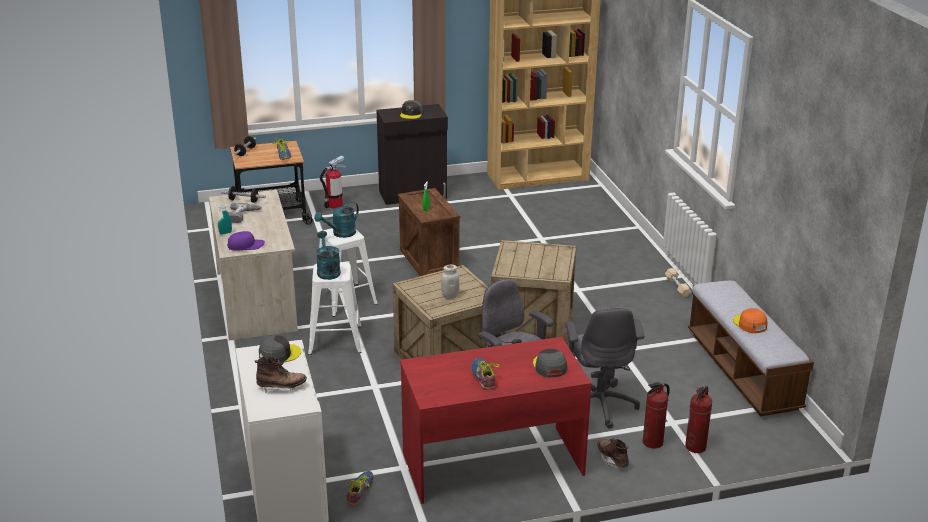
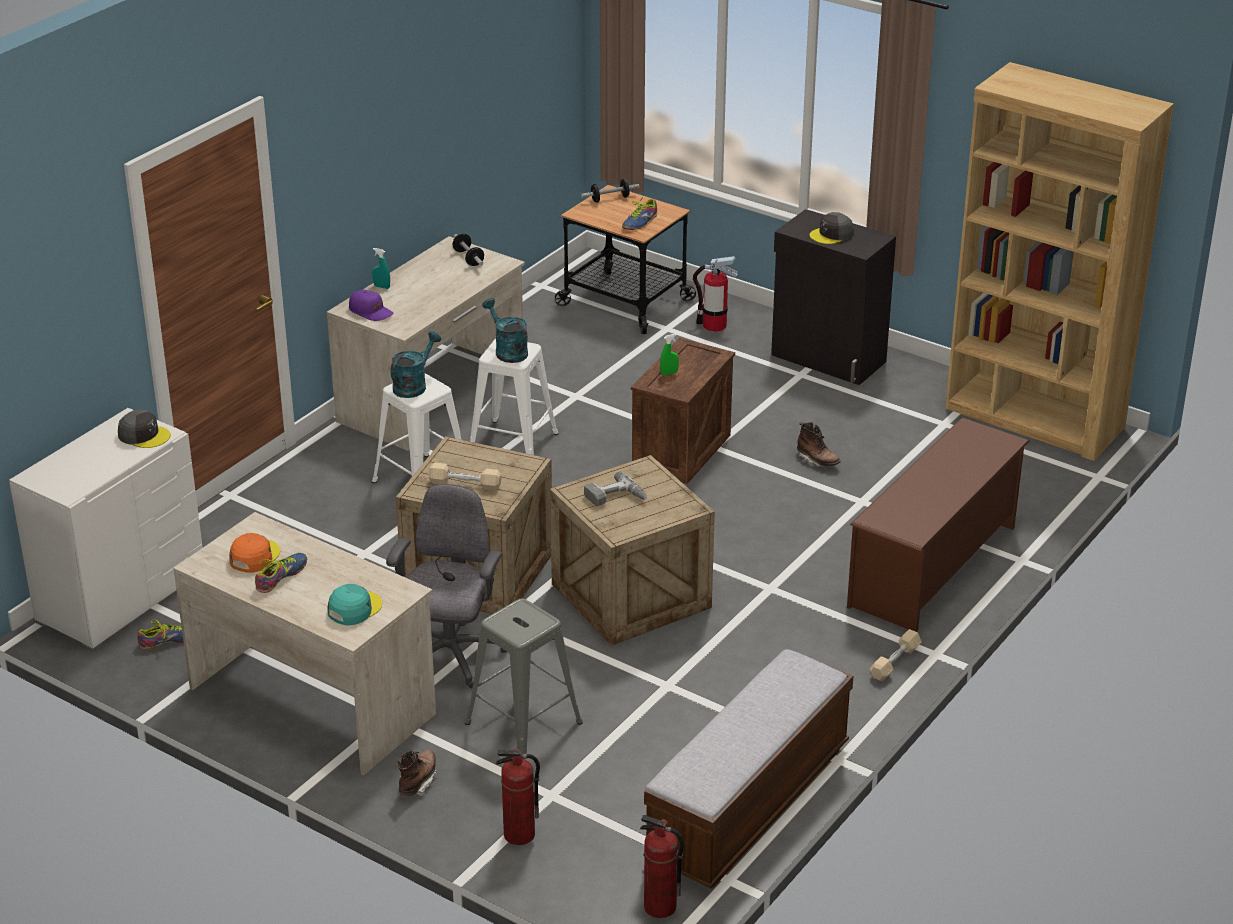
camera: 50 degrees right, 5 degrees up
power drill [228,203,262,223] -> power drill moved to [584,471,647,506]
brown boot [254,356,307,392] -> brown boot moved to [797,422,841,467]
turquoise watering can [314,201,359,238] -> turquoise watering can turned 45 degrees clockwise [482,298,528,363]
red desk [400,337,592,504] -> beige desk [174,512,436,775]
white jar [441,265,460,299] -> beige dumbbell [429,463,502,491]
grey cap [533,349,567,377] -> turquoise cap [328,584,382,625]
grey office chair [565,308,644,429] -> grey stool [465,599,583,755]
fire extinguisher [643,382,670,449] -> fire extinguisher moved to [640,815,684,918]
orange cap [733,308,768,333] -> orange cap moved to [229,533,280,573]
none -> brown shoe rack [847,418,1030,632]

